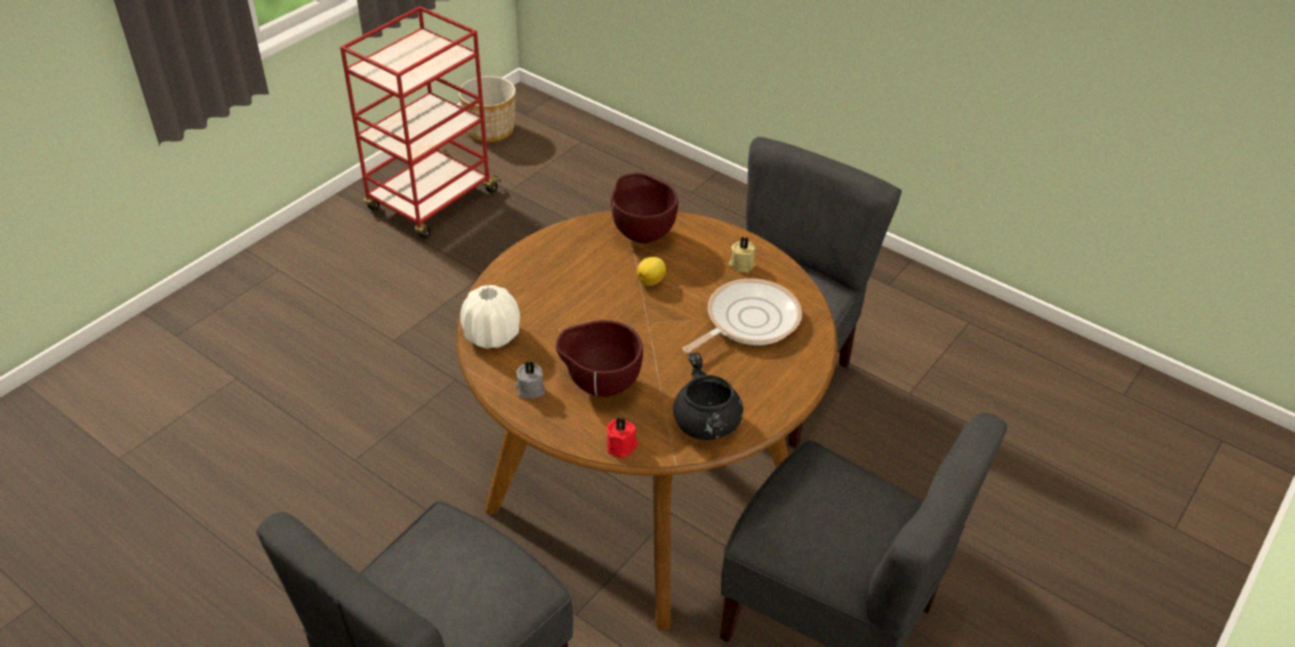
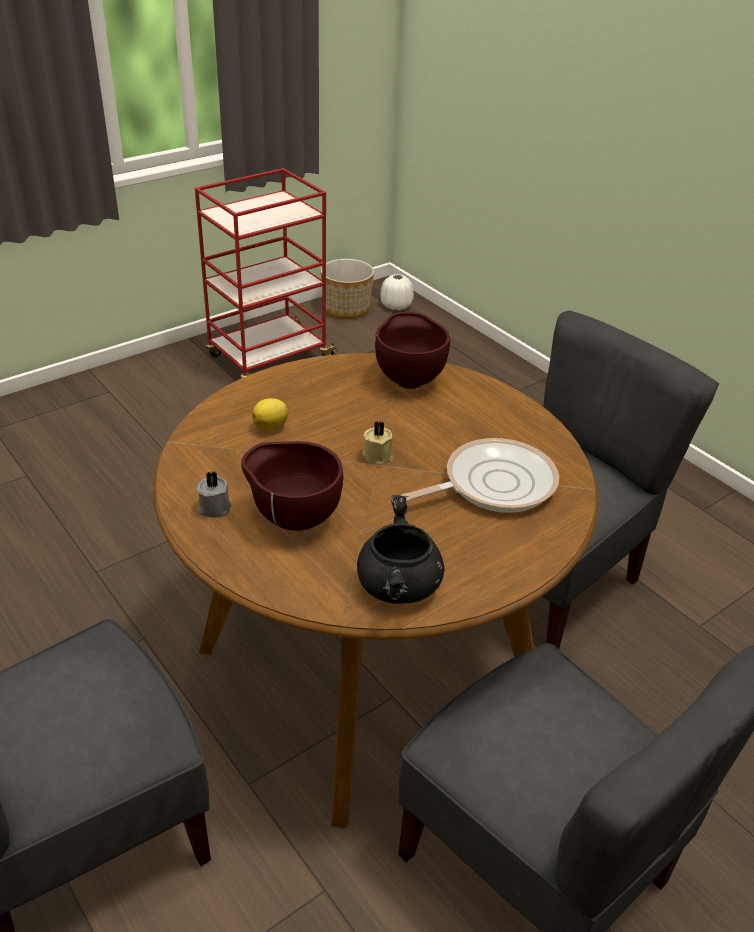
camera: 15 degrees right, 5 degrees down
white vase [460,285,520,349] -> white vase moved to [381,274,414,310]
red candle [607,417,638,458] -> none
lemon [637,257,666,286] -> lemon moved to [252,398,288,431]
beige candle [729,237,755,273] -> beige candle moved to [363,422,393,466]

